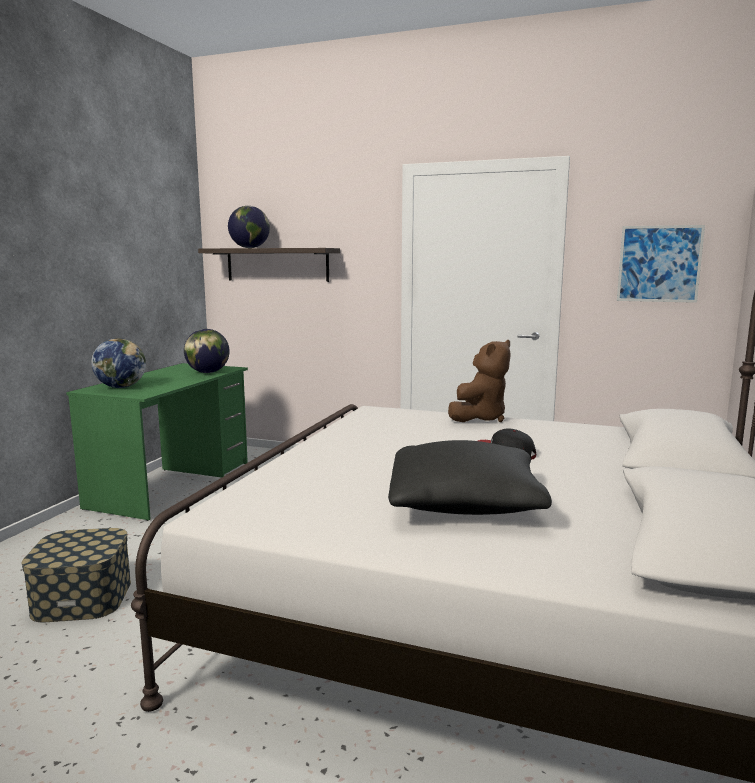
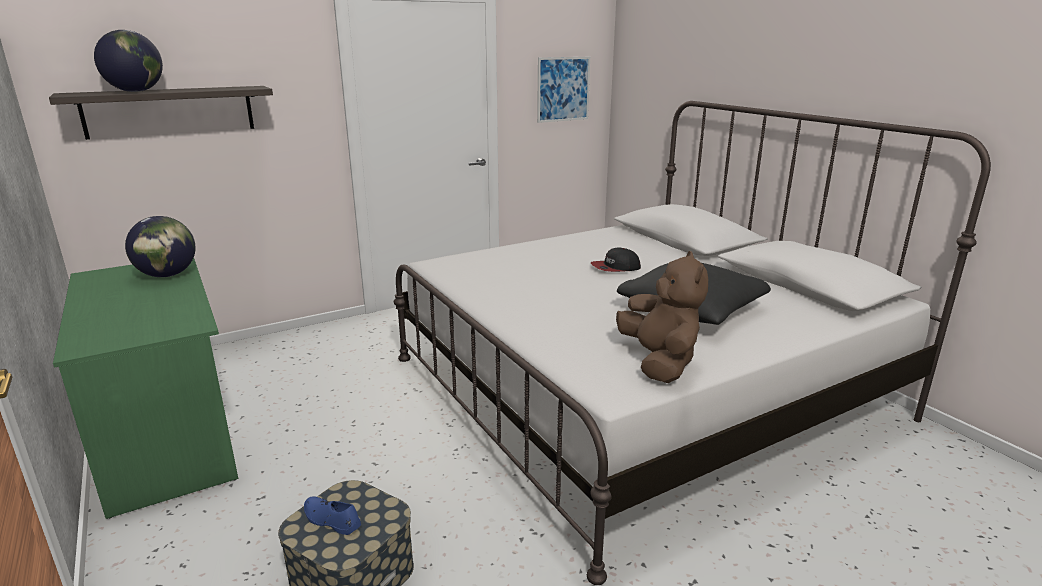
camera: 50 degrees left, 10 degrees up
globe [91,338,146,388] -> none
brown plush toy [448,340,510,422] -> brown plush toy moved to [616,251,708,383]
none -> blue shoe [304,496,361,535]

